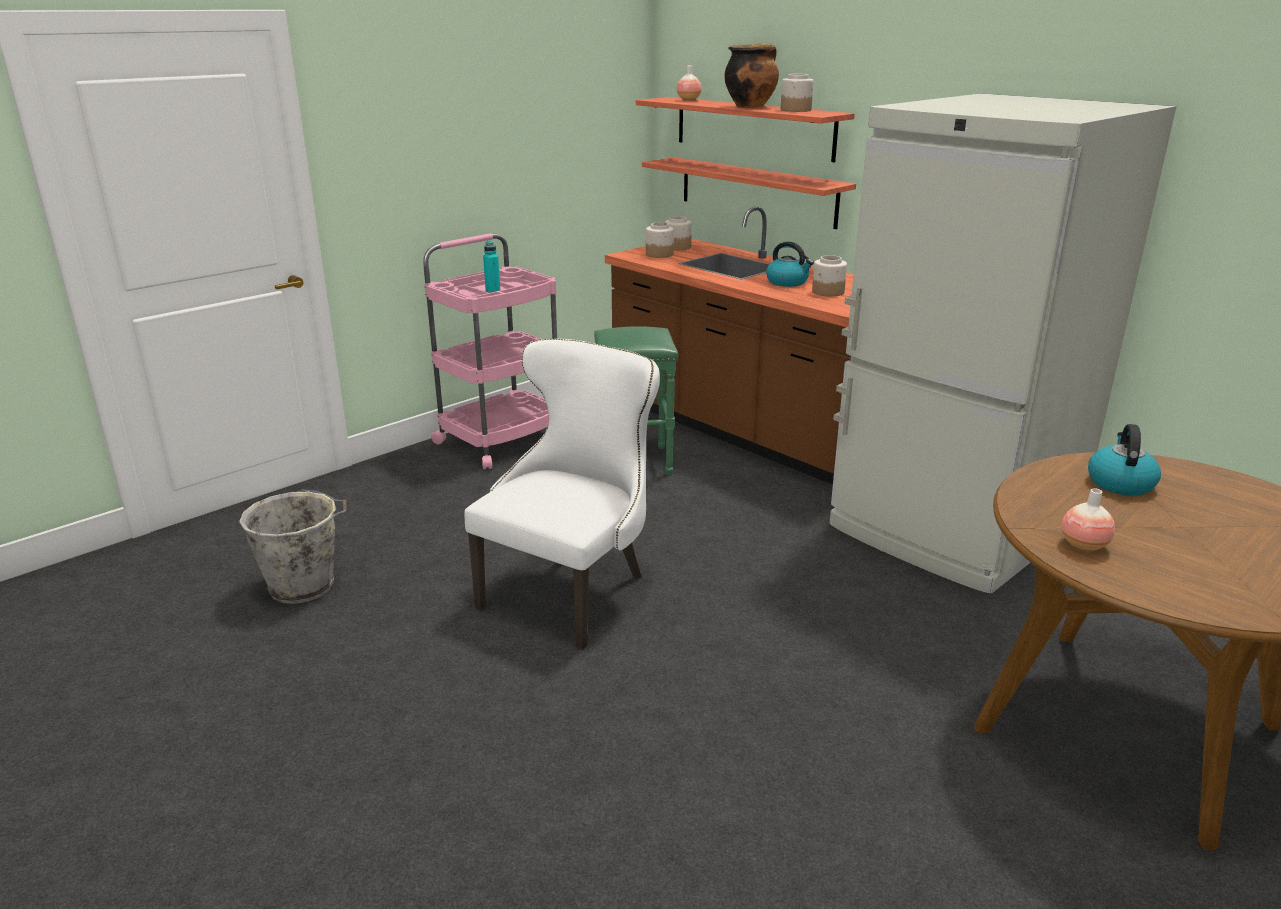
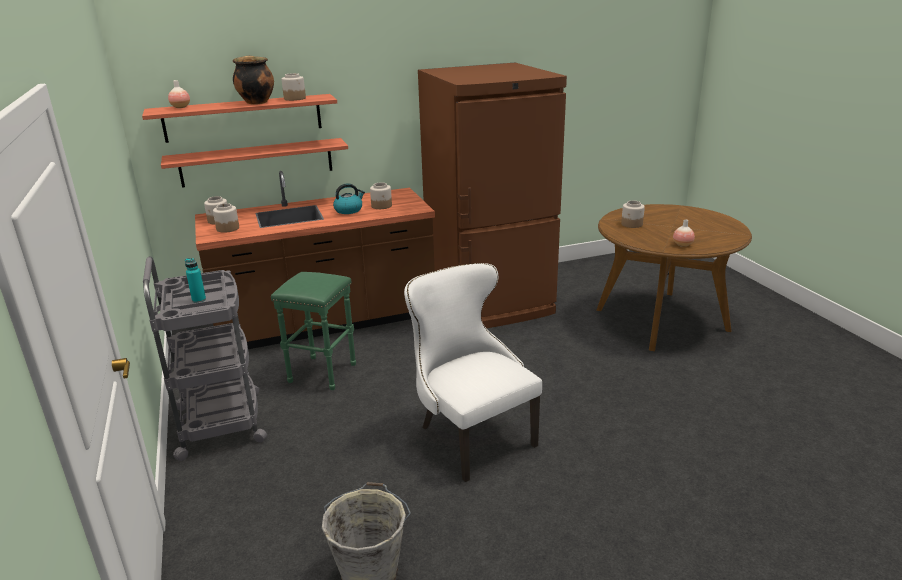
camera: 65 degrees left, 0 degrees up
pink cart [423,233,557,469] -> grey cart [143,256,267,461]
white fridge [829,94,1176,593] -> brown fridge [418,63,567,328]
kettle [1088,424,1161,496] -> jar [621,201,645,228]

